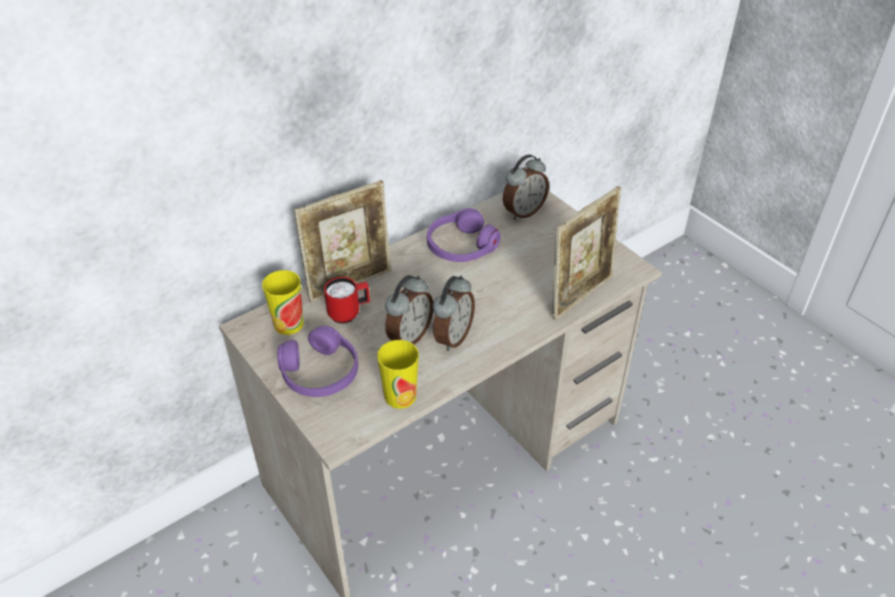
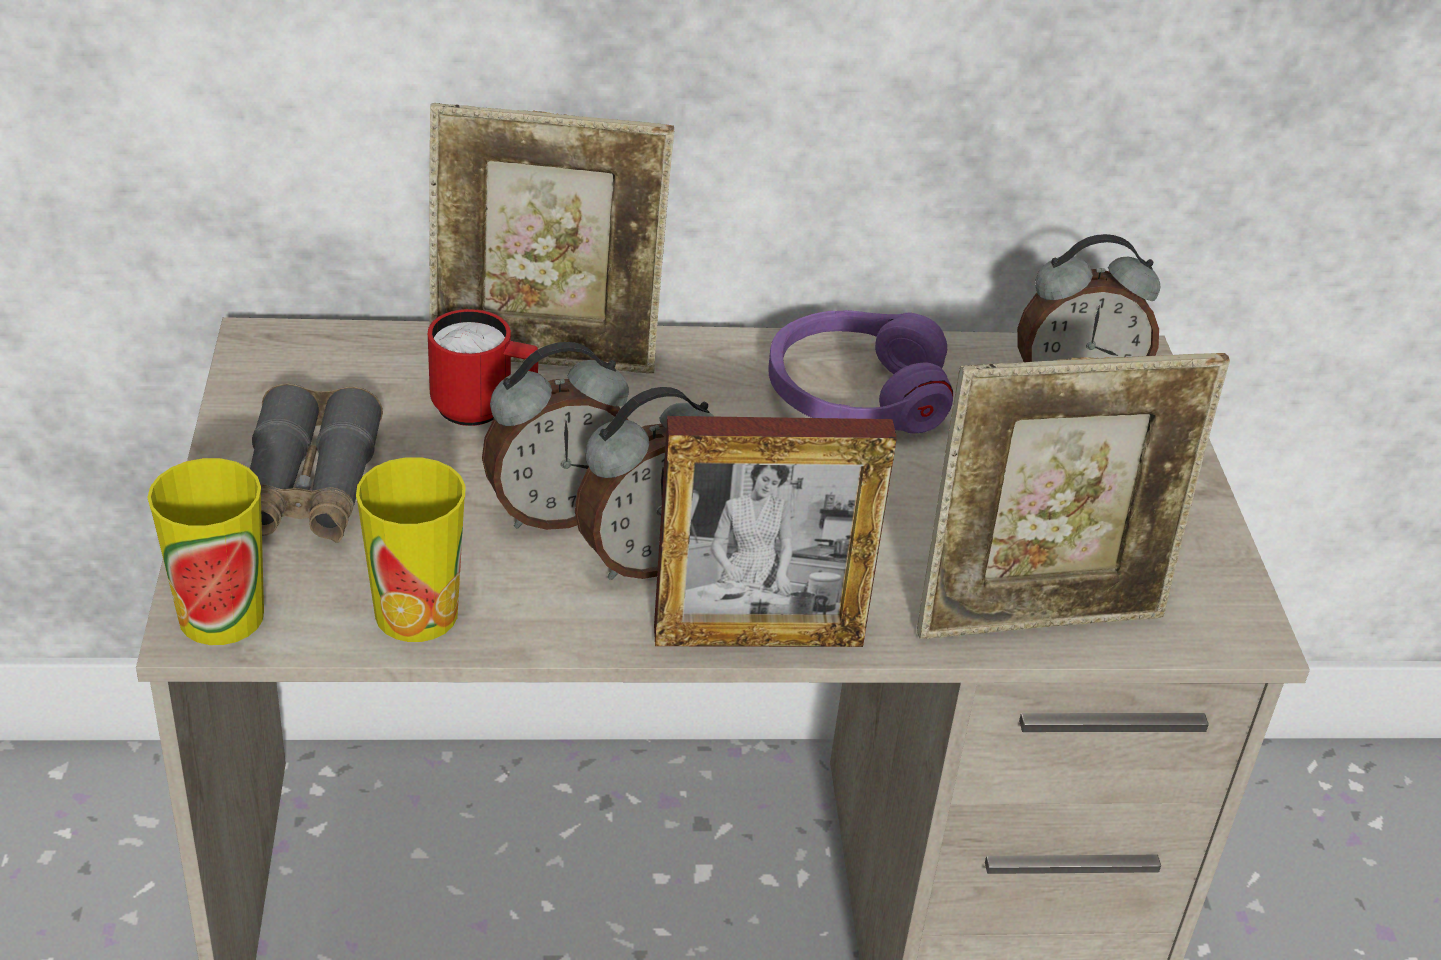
camera: 30 degrees right, 5 degrees down
cup [262,270,304,335] -> cup moved to [147,458,264,645]
purple headphones [277,326,358,397] -> grey binoculars [250,383,383,543]
none -> picture frame [654,416,897,647]

